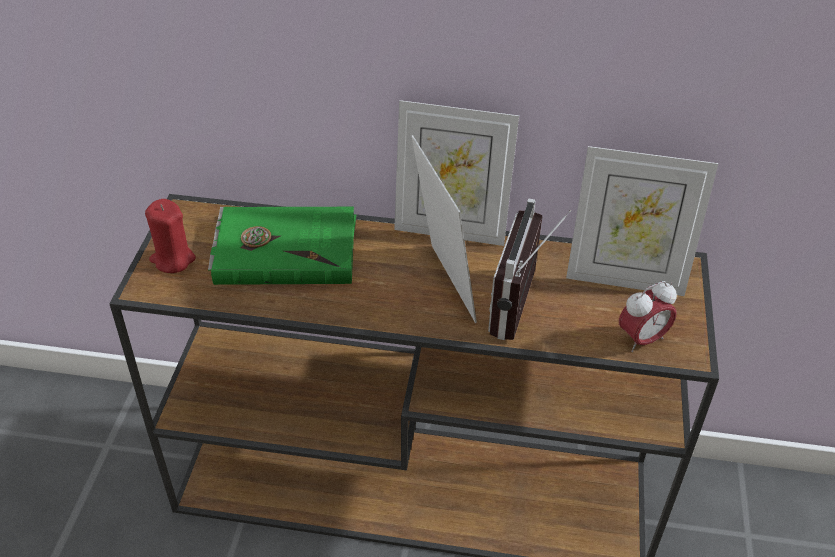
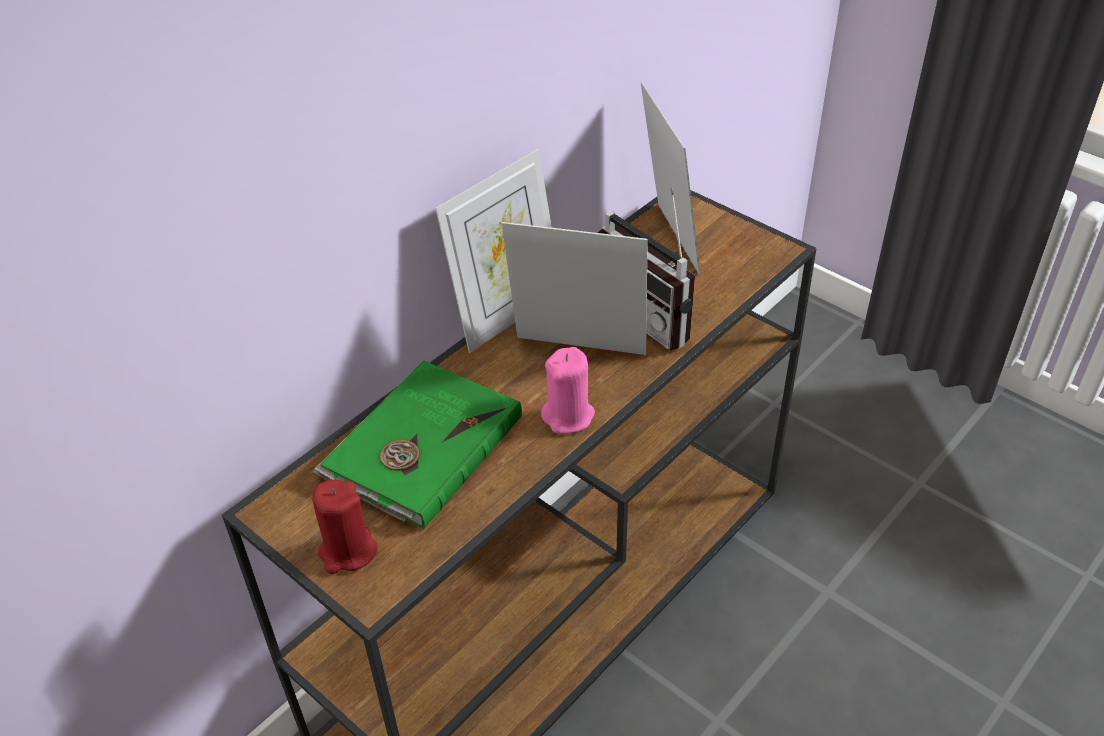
camera: 55 degrees left, 0 degrees up
picture frame [566,146,718,296] -> picture frame turned 60 degrees counterclockwise [640,81,700,274]
alarm clock [619,281,677,352] -> none
none -> pink candle [541,347,595,434]

